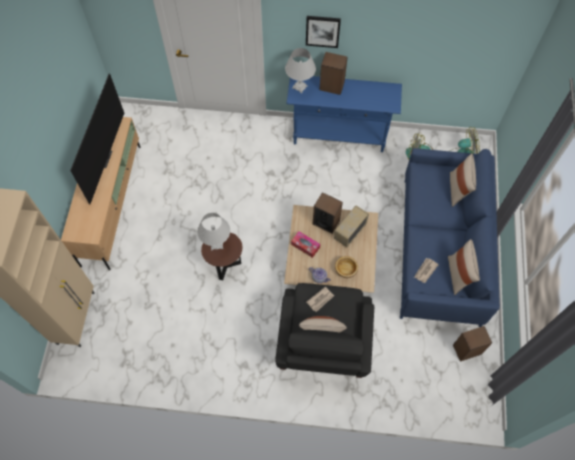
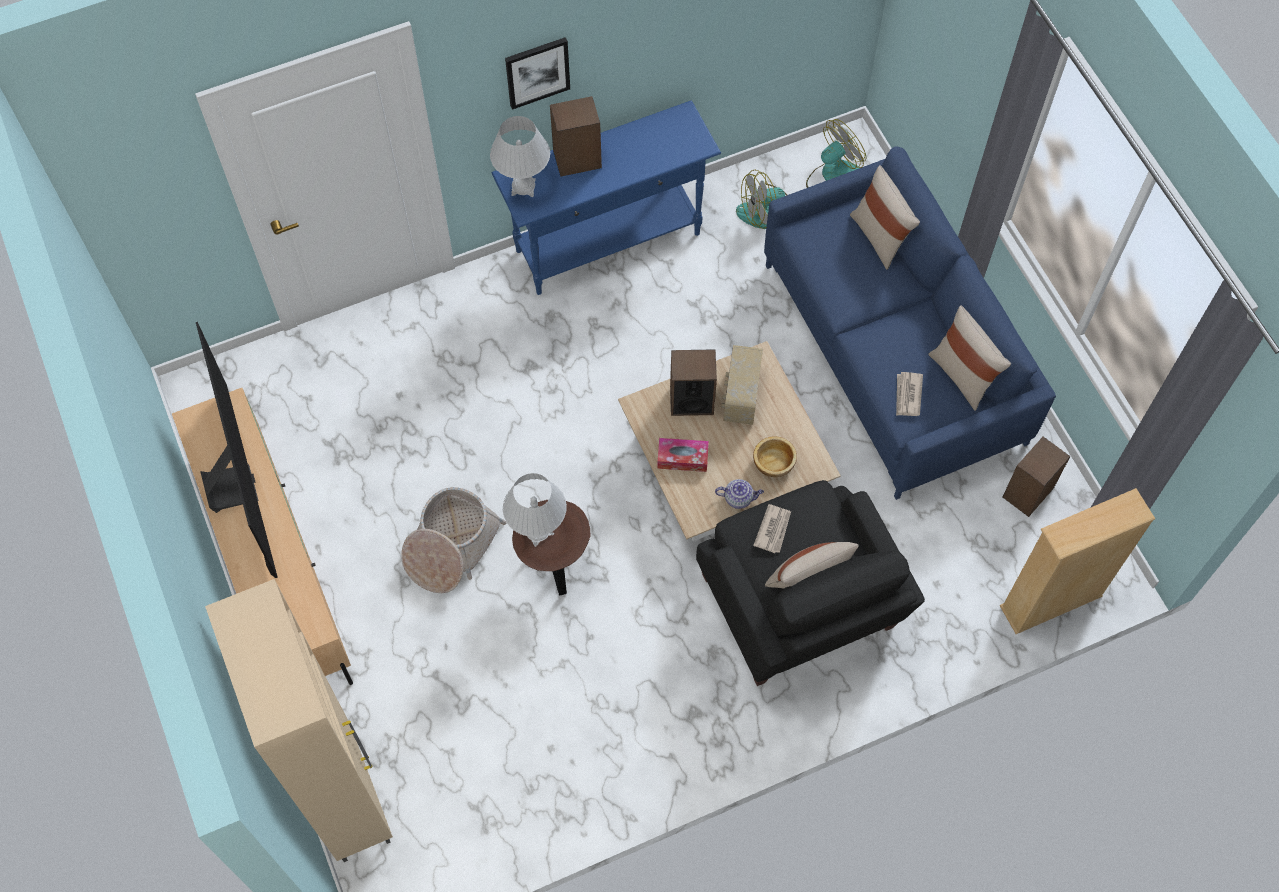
camera: 30 degrees left, 0 degrees up
none -> basket [401,487,506,593]
none -> beige bookcase [1000,488,1155,634]

